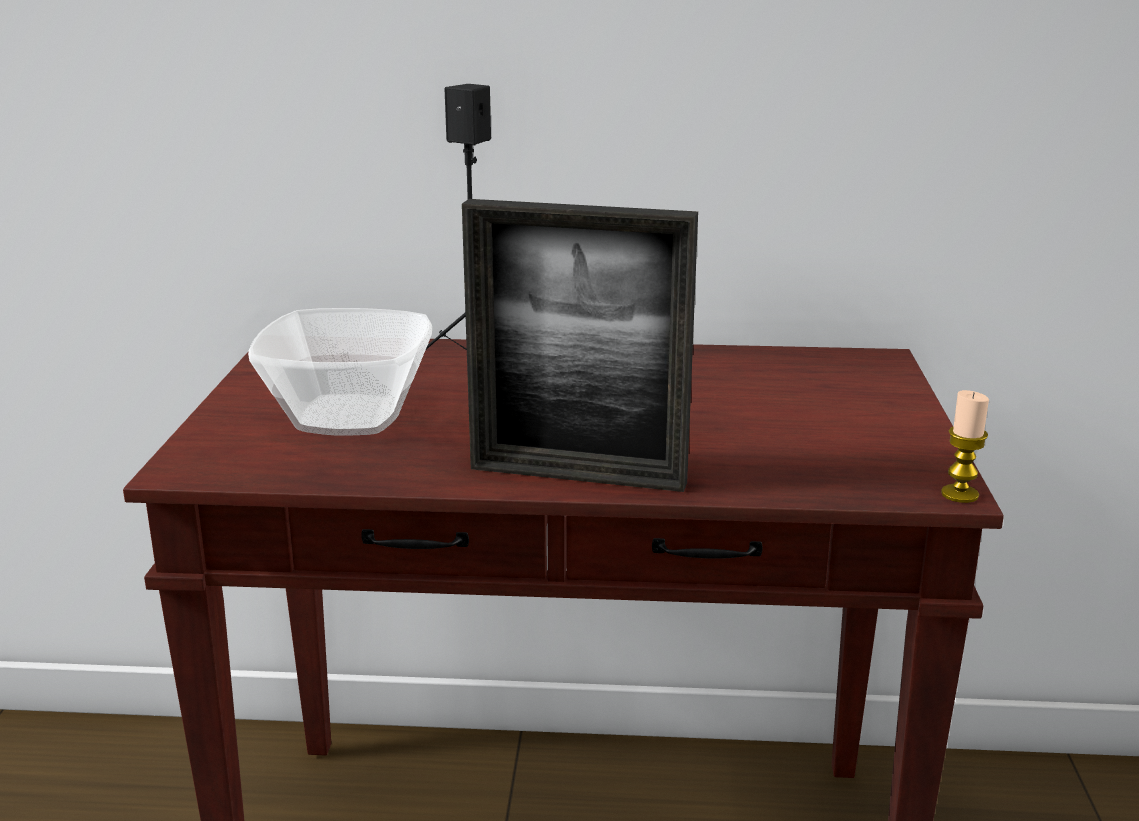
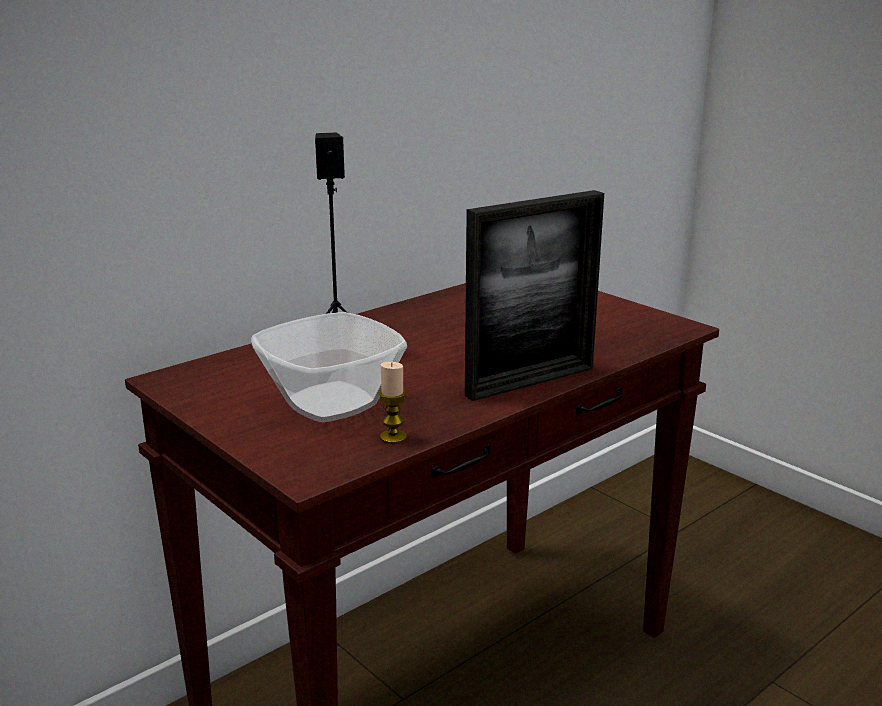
camera: 45 degrees left, 0 degrees up
candle [941,390,989,503] -> candle moved to [379,362,407,444]

